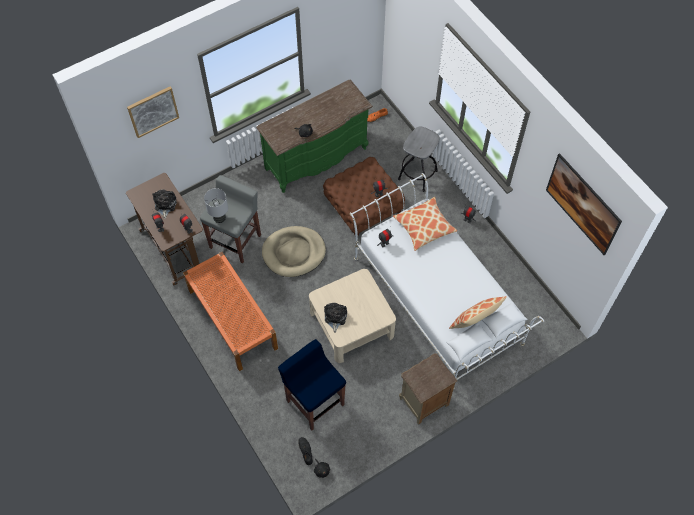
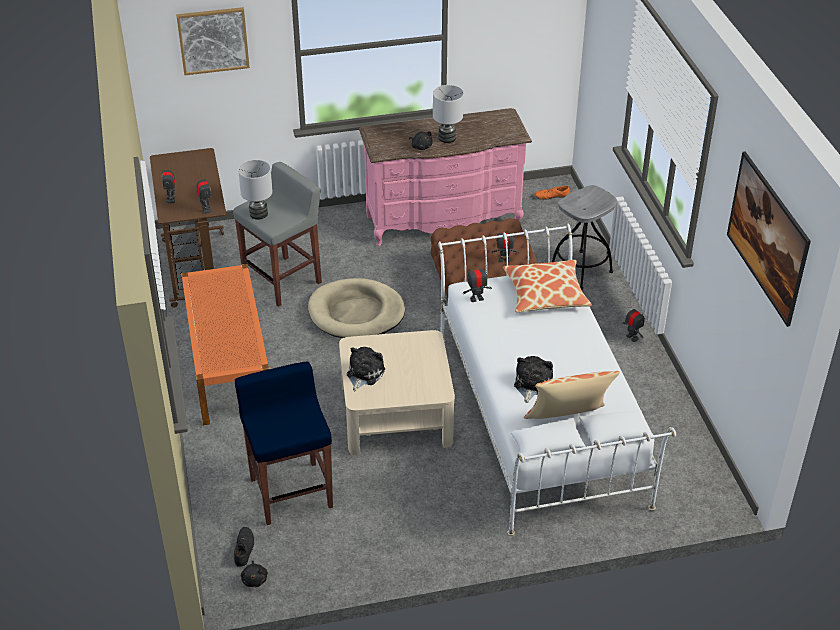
camera: 20 degrees right, 20 degrees down
plush toy [152,190,177,219] -> plush toy moved to [514,356,553,403]
green dresser [256,80,373,193] -> pink dresser [359,108,532,246]
beige nightstand [399,353,457,425] -> none
none -> grey table lamp [433,85,464,143]

